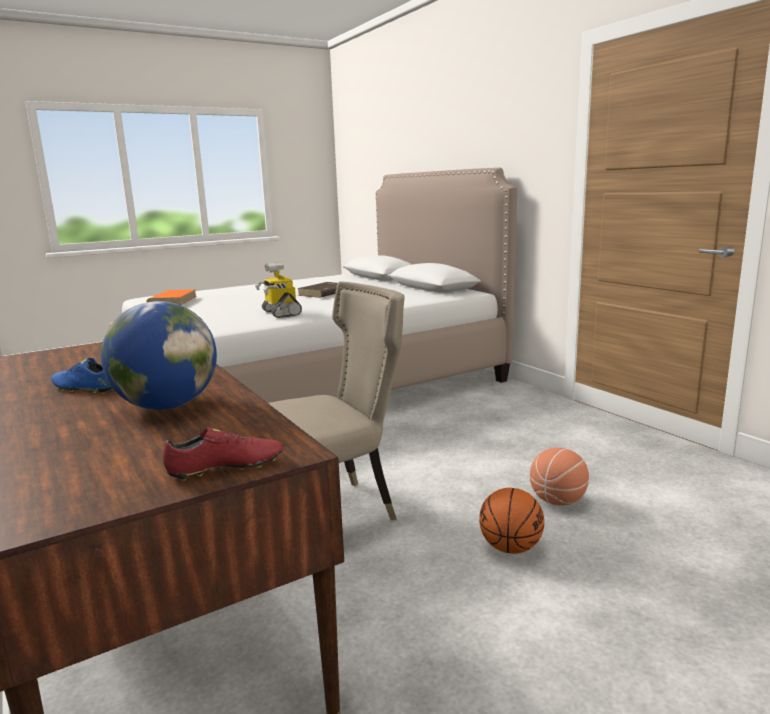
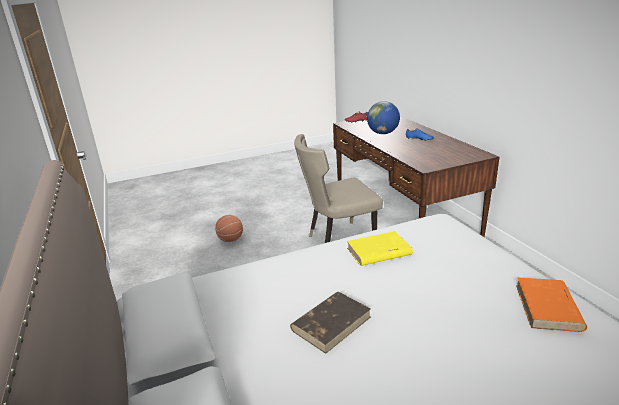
camera: 170 degrees left, 10 degrees up
toy robot [255,262,302,318] -> yellow book [347,231,413,266]
basketball [479,488,544,554] -> none

